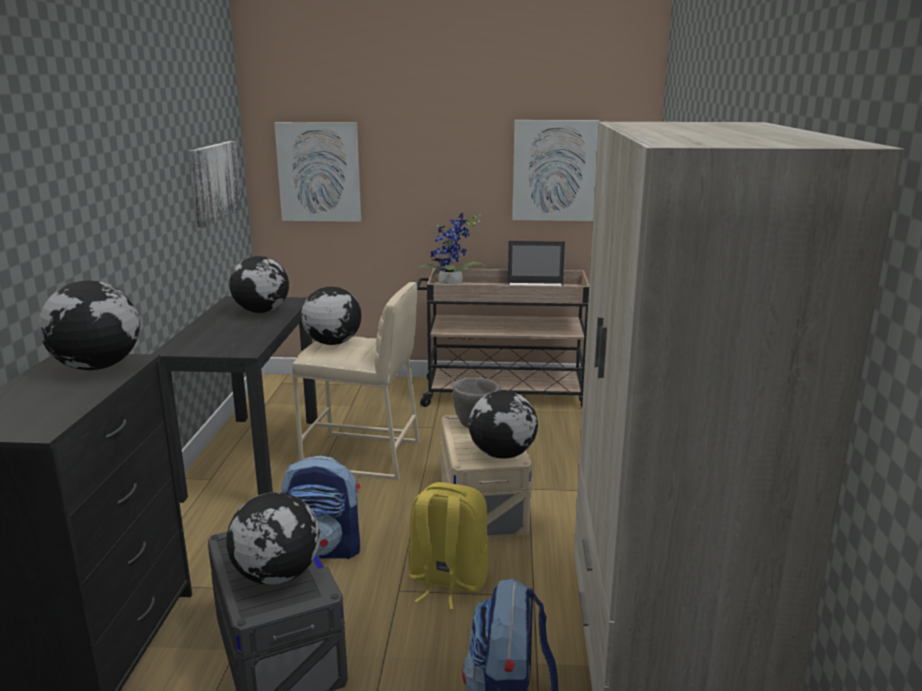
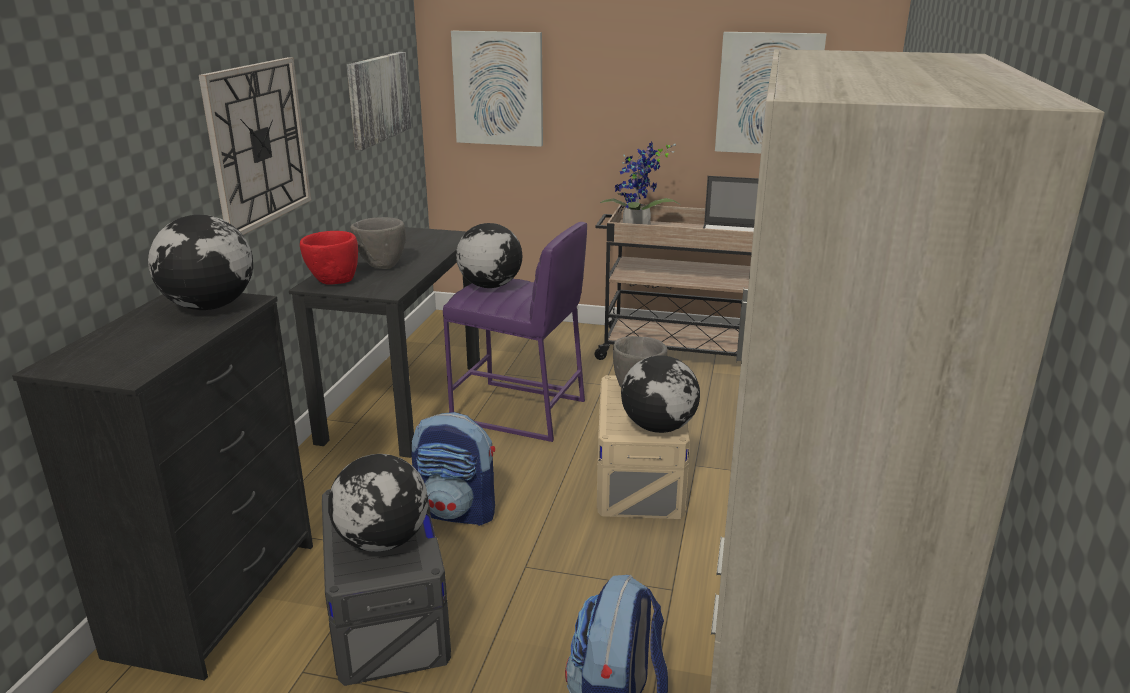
camera: 10 degrees right, 5 degrees up
globe [230,256,289,313] -> none
beige stool [292,282,420,480] -> purple stool [443,222,587,442]
yellow backpack [409,482,488,610] -> none
none -> wall clock [199,57,311,235]
none -> red bowl [300,231,358,285]
none -> grey bowl [350,217,406,269]

